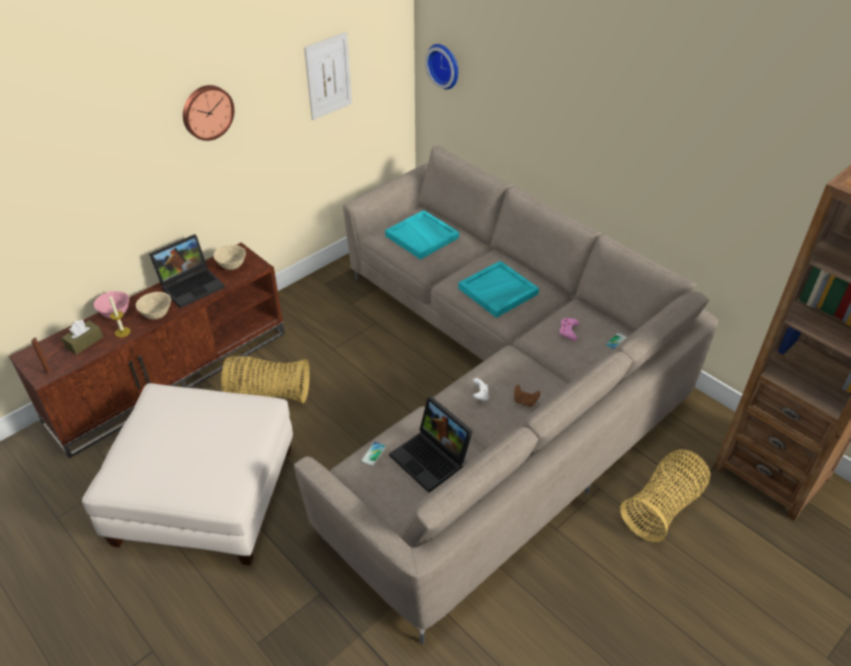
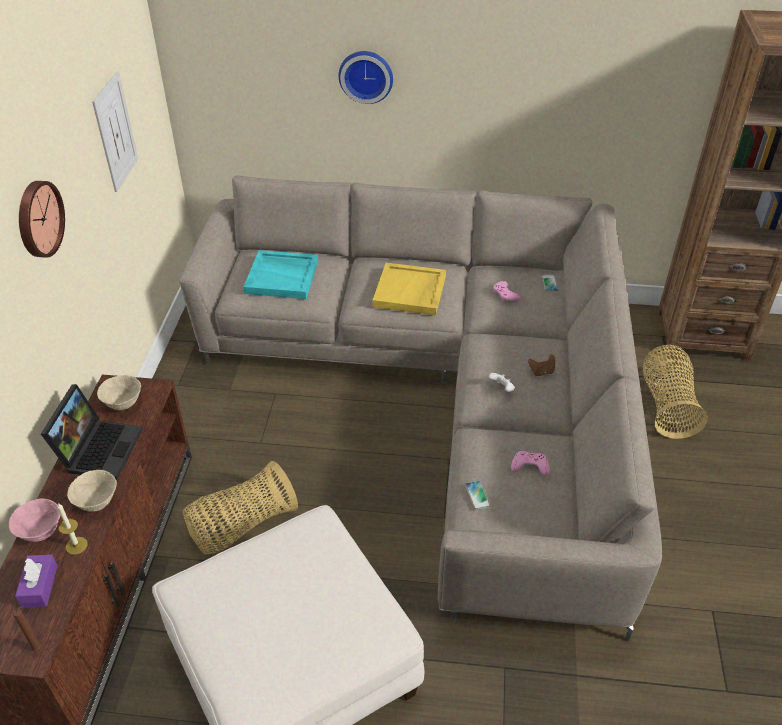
camera: 40 degrees left, 0 degrees up
brown tissue box [62,320,103,355] -> purple tissue box [15,554,57,608]
laptop [389,396,473,493] -> pink game controller [511,451,550,476]
wall clock [425,44,458,89] -> wall clock moved to [339,51,393,104]
turquoise tray [458,261,539,318] -> yellow tray [373,263,446,315]

